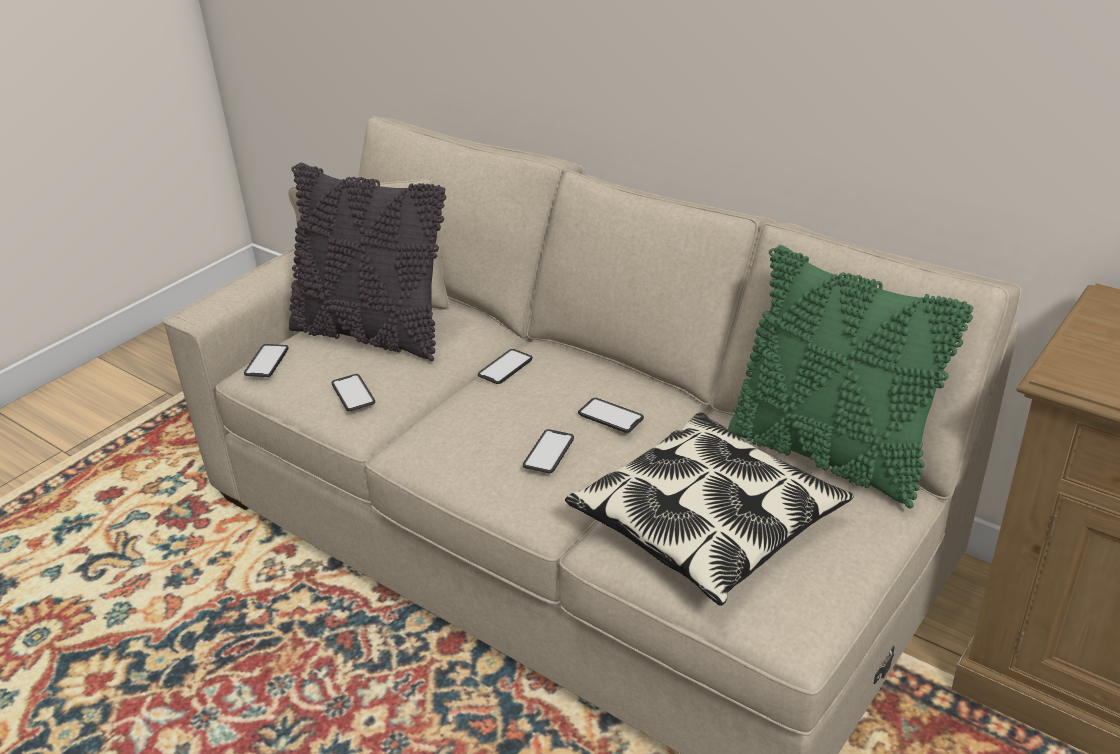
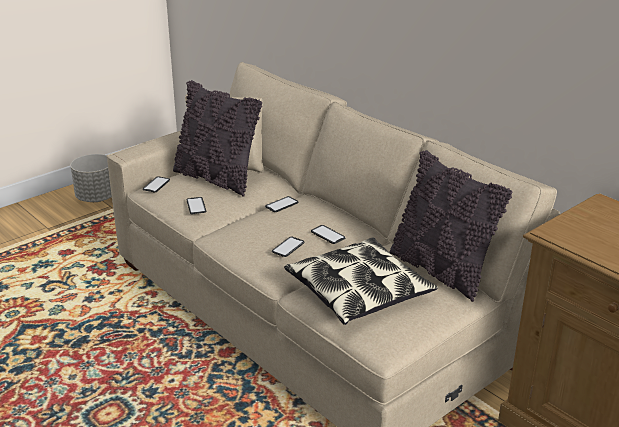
camera: 10 degrees right, 5 degrees down
green pillow [728,245,974,508] -> black pillow [390,150,513,302]
none -> grey planter [70,154,112,202]

